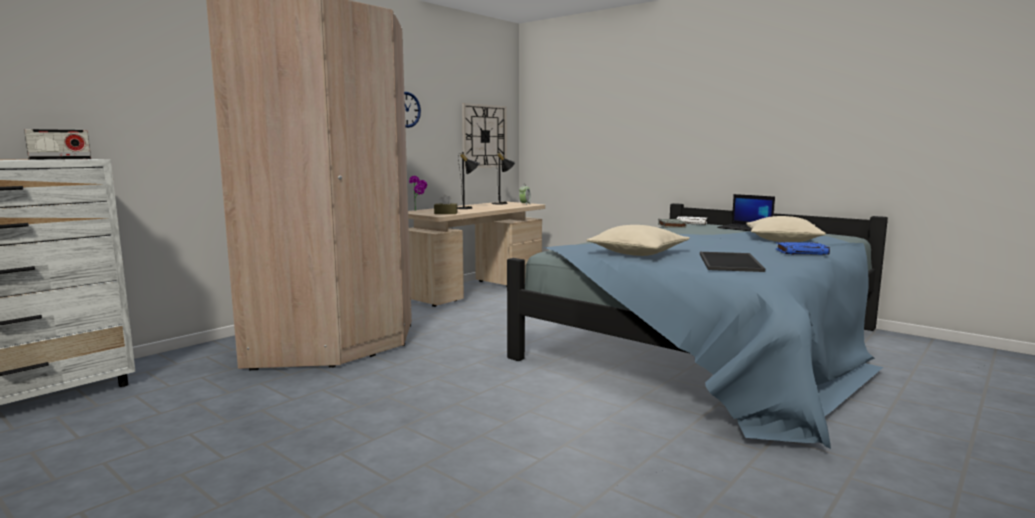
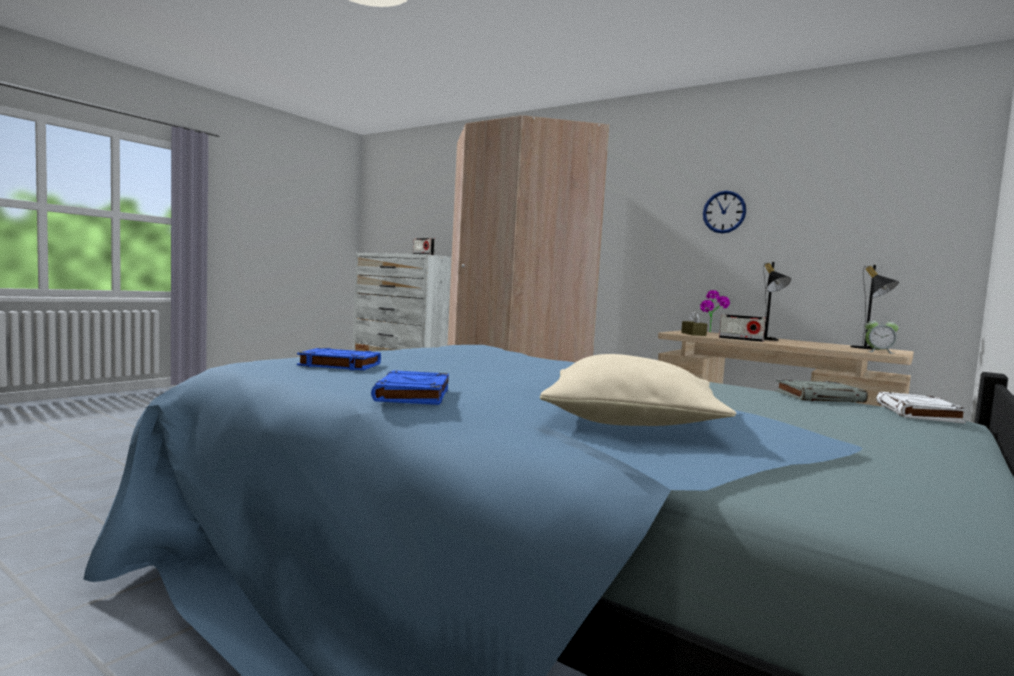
camera: 85 degrees right, 5 degrees down
wall clock [462,103,507,168] -> none
beige pillow [586,225,690,256] -> none
tray [700,252,765,272] -> blue book [297,348,381,370]
laptop [717,194,775,231] -> none
none -> radio [719,314,767,342]

